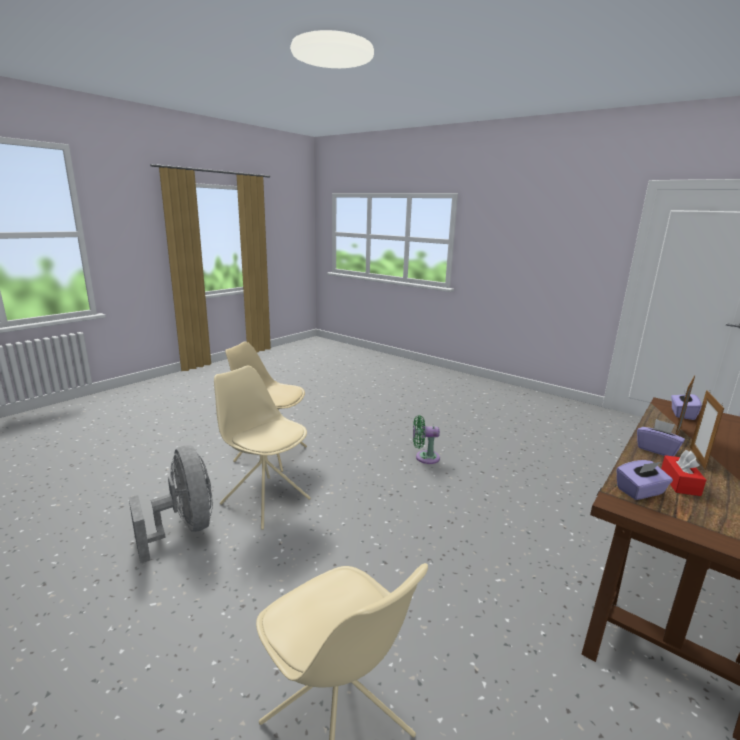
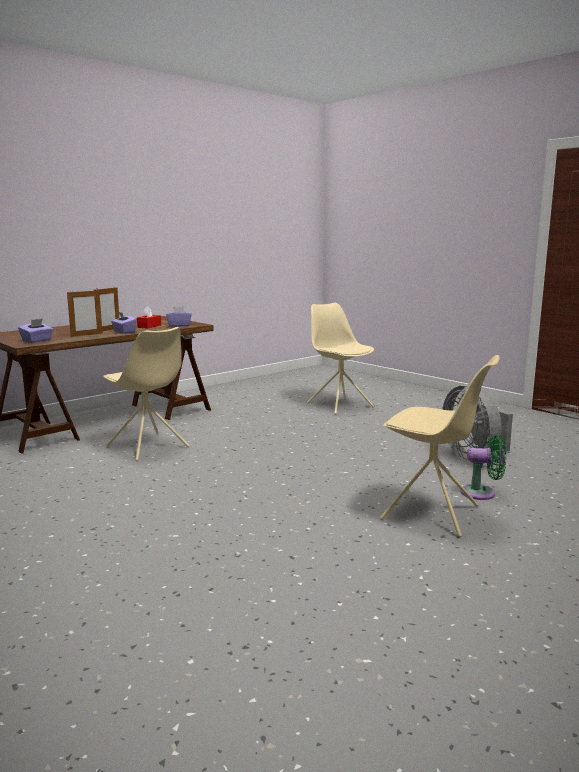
camera: 170 degrees left, 5 degrees down
beige chair [214,366,311,530] -> beige chair moved to [103,327,190,461]
green fan [413,415,440,464] -> green fan moved to [461,434,506,500]

